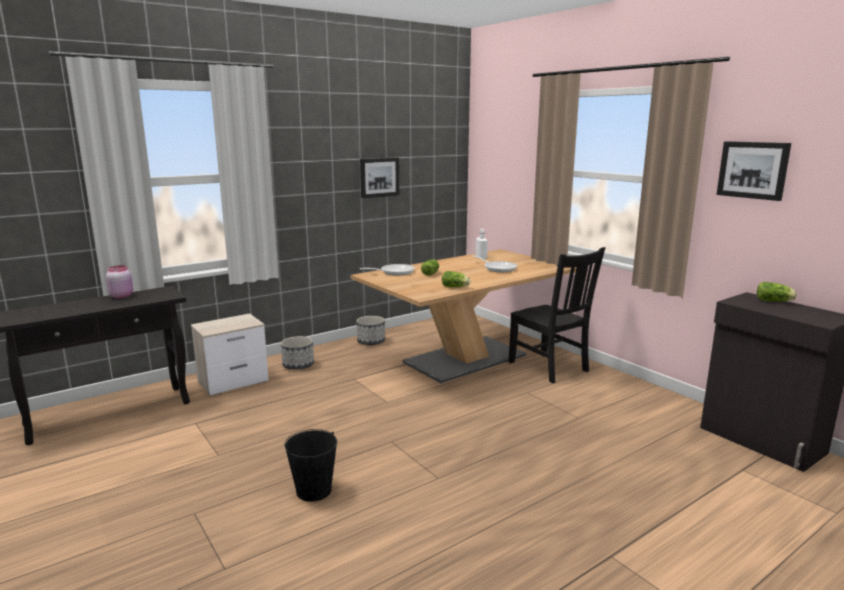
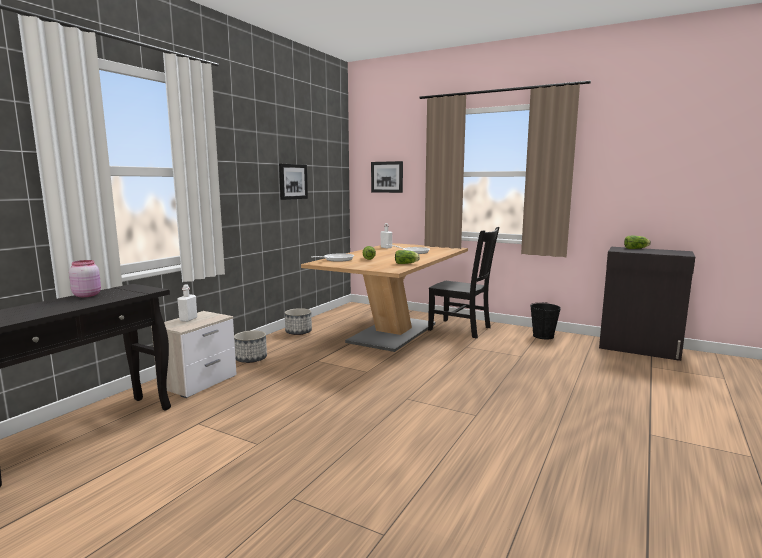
camera: 25 degrees left, 5 degrees down
black bucket [284,429,337,502] -> black bucket moved to [530,303,561,339]
picture [716,141,791,201] -> picture moved to [371,161,403,193]
none -> white bottle [177,284,197,322]

